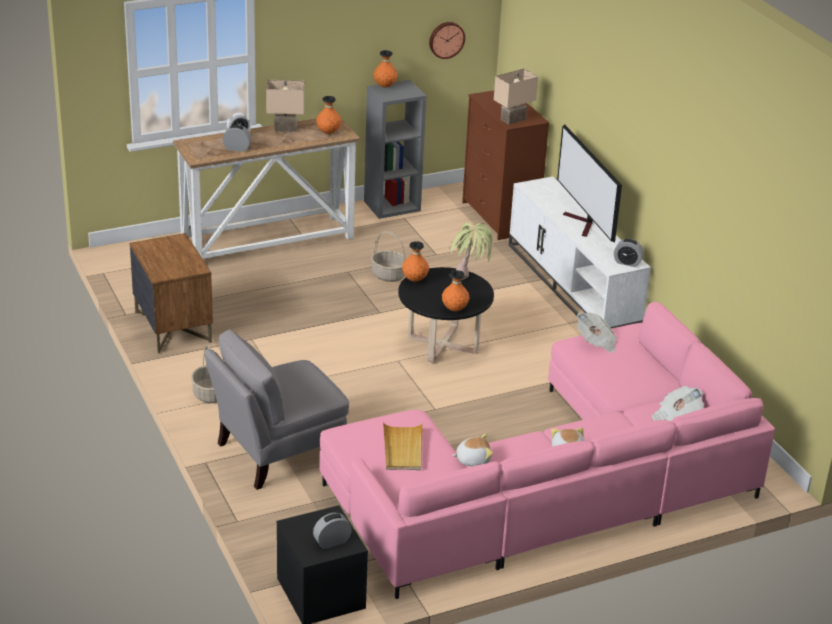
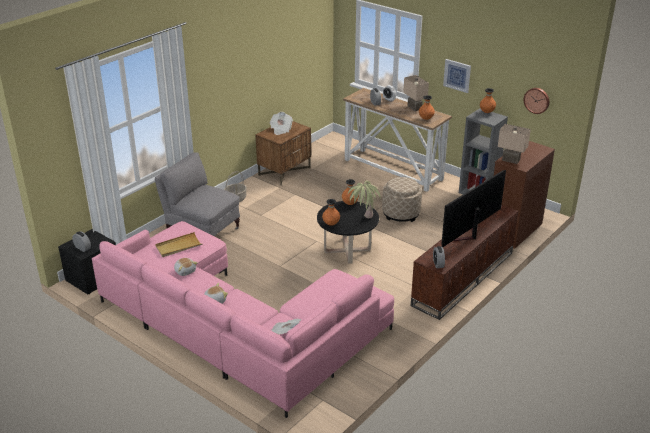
camera: 65 degrees right, 0 degrees up
basket [371,231,407,282] -> beige ottoman [382,177,422,222]
white tv stand [509,176,651,329] -> brown tv stand [411,205,518,320]
newspaper [577,313,617,353] -> newspaper moved to [270,112,293,135]
none -> picture [443,59,471,93]

